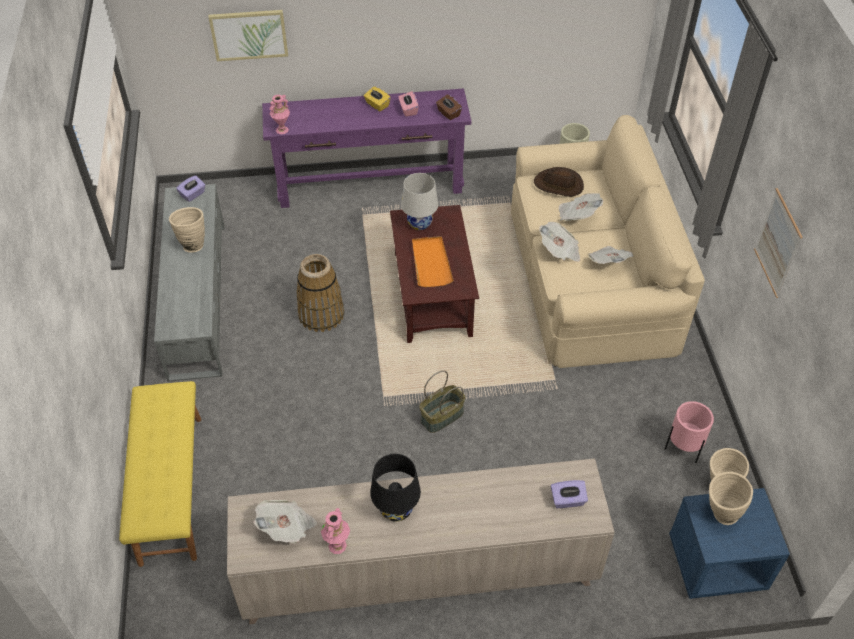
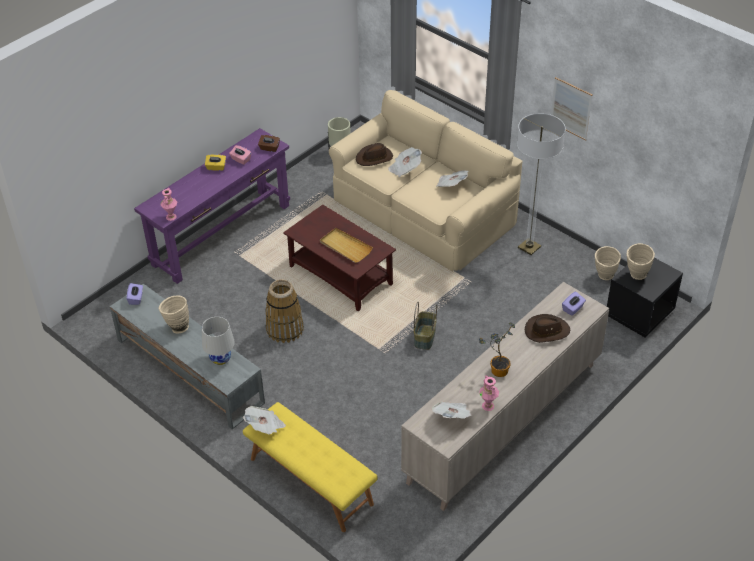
camera: 40 degrees left, 5 degrees down
picture [208,10,288,61] -> none
black table lamp [370,454,421,522] -> potted plant [479,322,515,377]
white table lamp [401,173,438,230] -> white table lamp moved to [202,317,235,365]
orange tray [412,236,454,287] -> beige tray [320,228,373,263]
newspaper [539,222,580,262] -> newspaper moved to [243,406,286,435]
pink planter [665,401,714,463] -> none
blue nightstand [669,488,790,599] -> black nightstand [607,258,683,337]
none -> floor lamp [517,113,566,255]
none -> brown hat [525,314,570,343]

